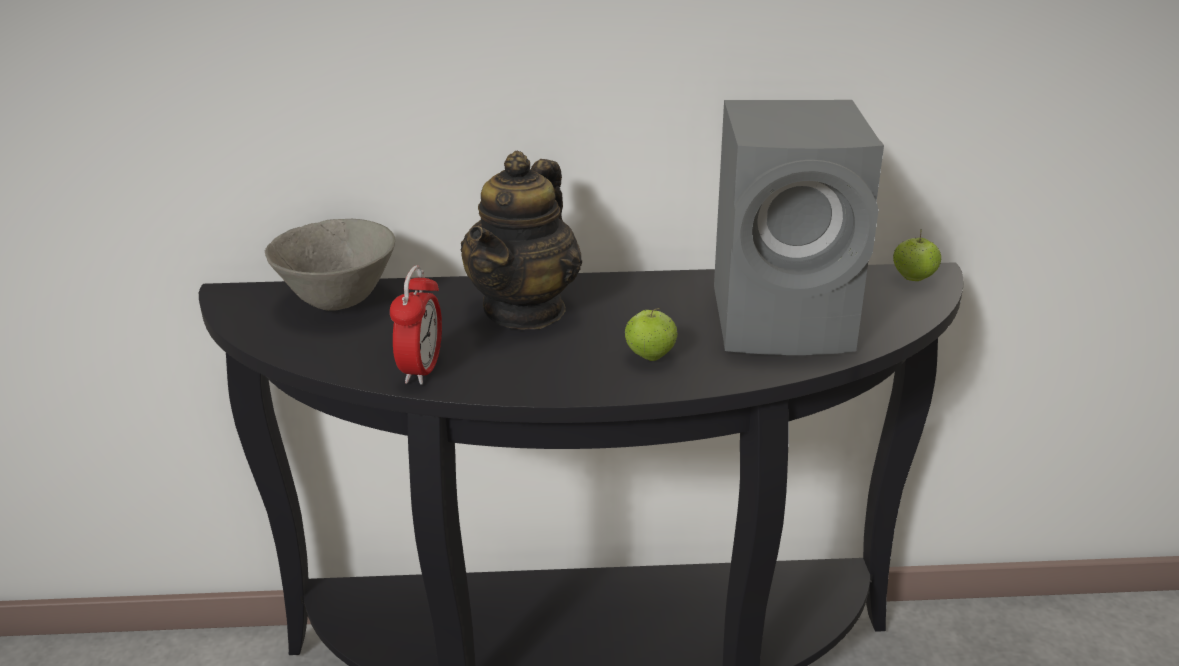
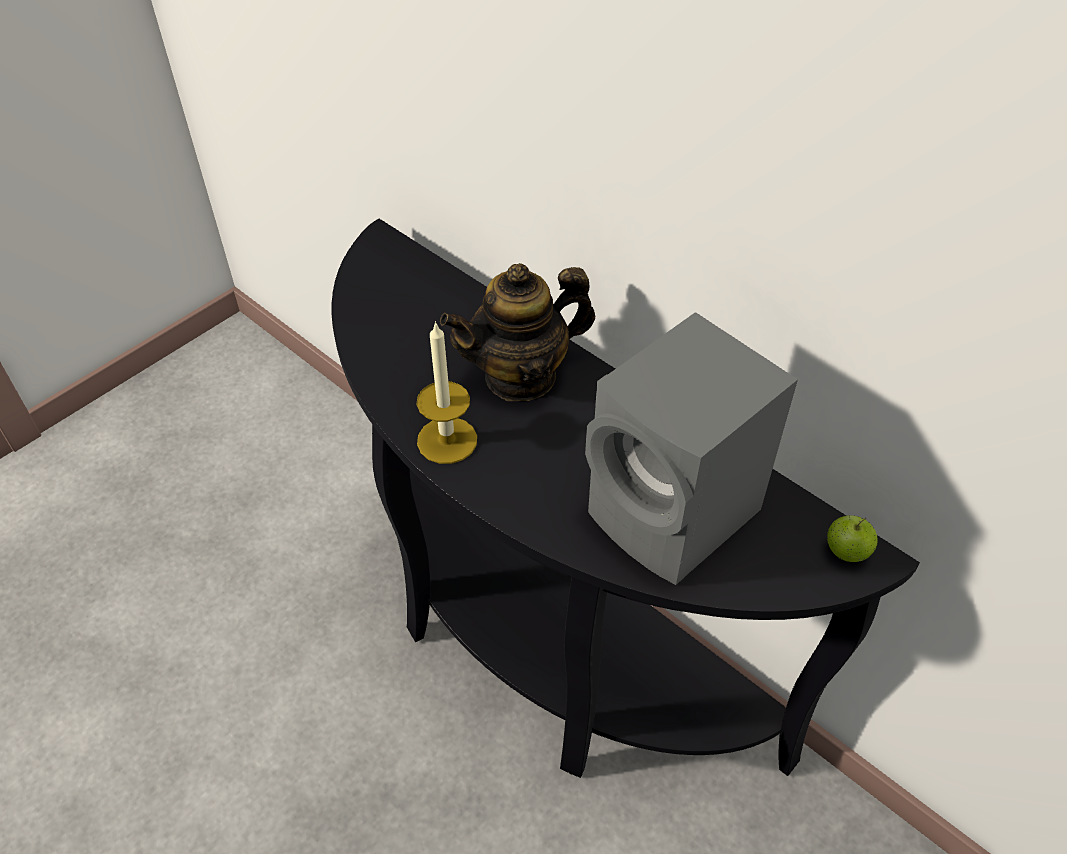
camera: 45 degrees right, 20 degrees up
grey bowl [265,219,395,311] -> none
alarm clock [390,265,442,385] -> none
apple [624,308,678,361] -> none
none -> candle [417,321,477,464]

